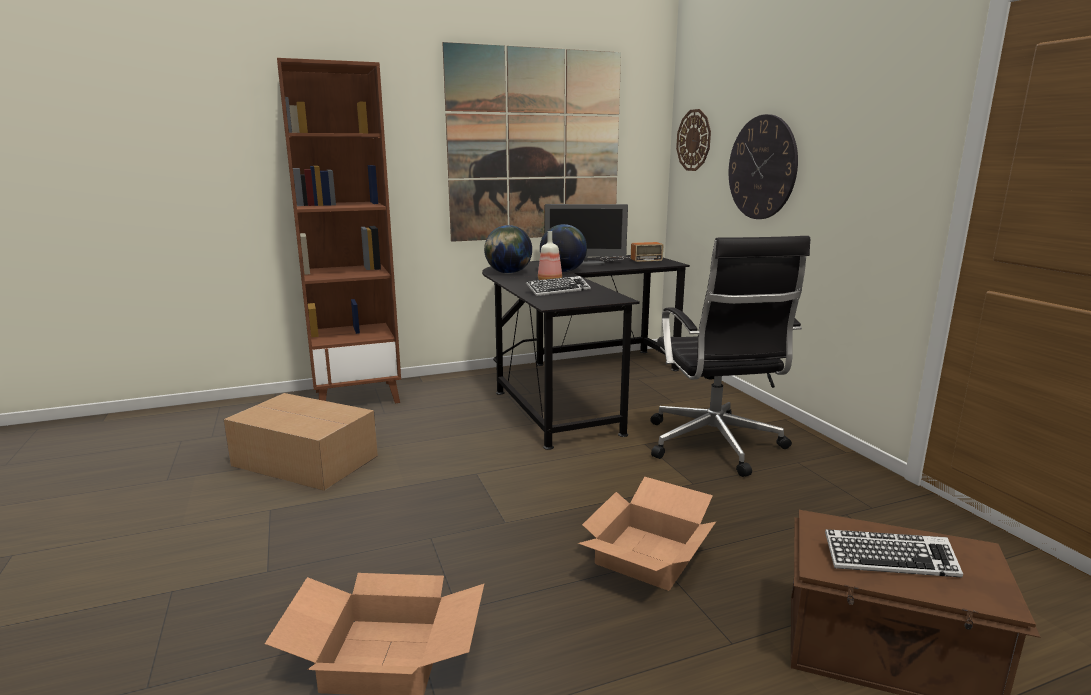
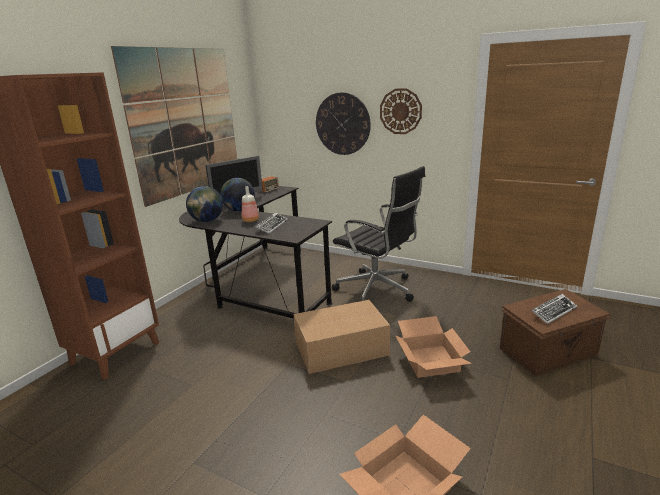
camera: 40 degrees left, 5 degrees up
cardboard box [224,393,378,491] -> cardboard box moved to [294,300,390,374]
wall clock [676,109,711,171] -> wall clock moved to [380,88,422,134]

